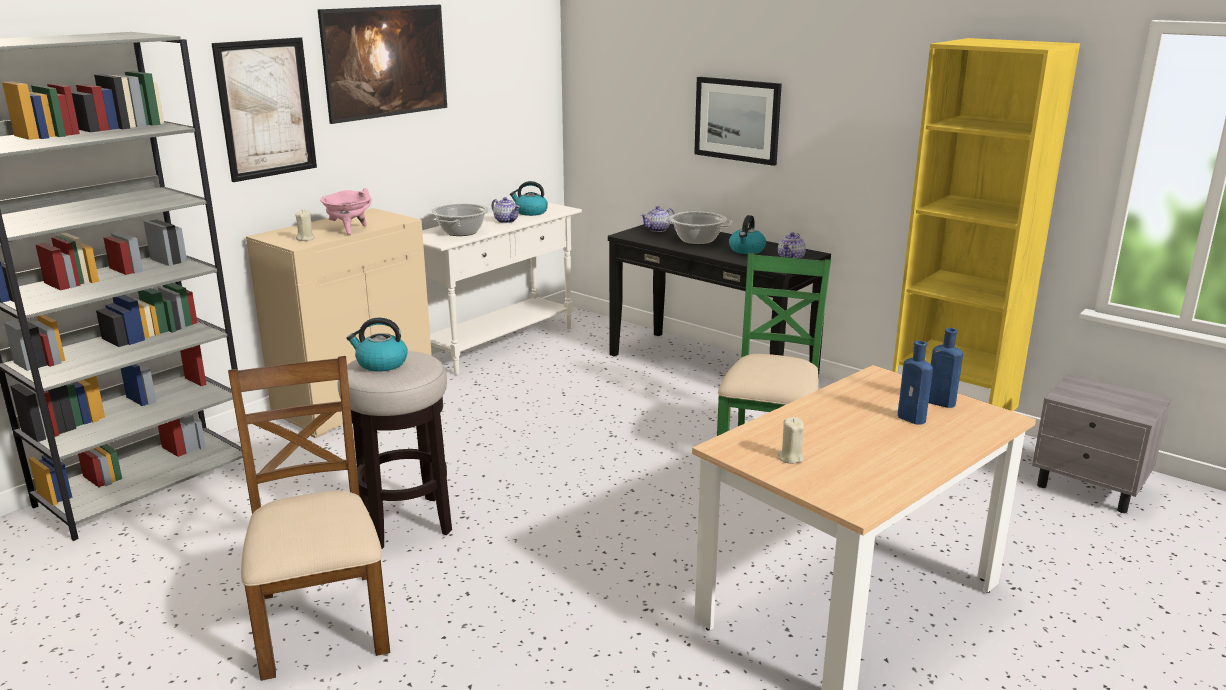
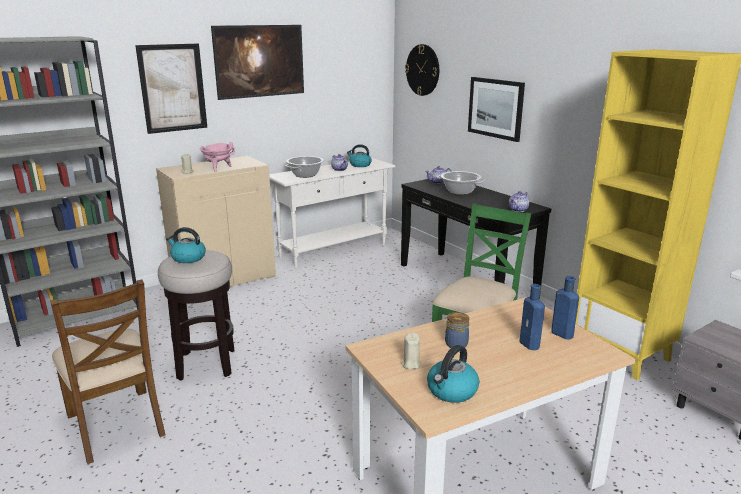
camera: 15 degrees right, 0 degrees up
brown chair [228,356,390,681] -> brown chair turned 150 degrees clockwise [50,279,166,464]
kettle [729,215,766,254] -> kettle moved to [427,345,479,403]
none -> wall clock [405,44,439,96]
none -> jar [445,312,469,348]

